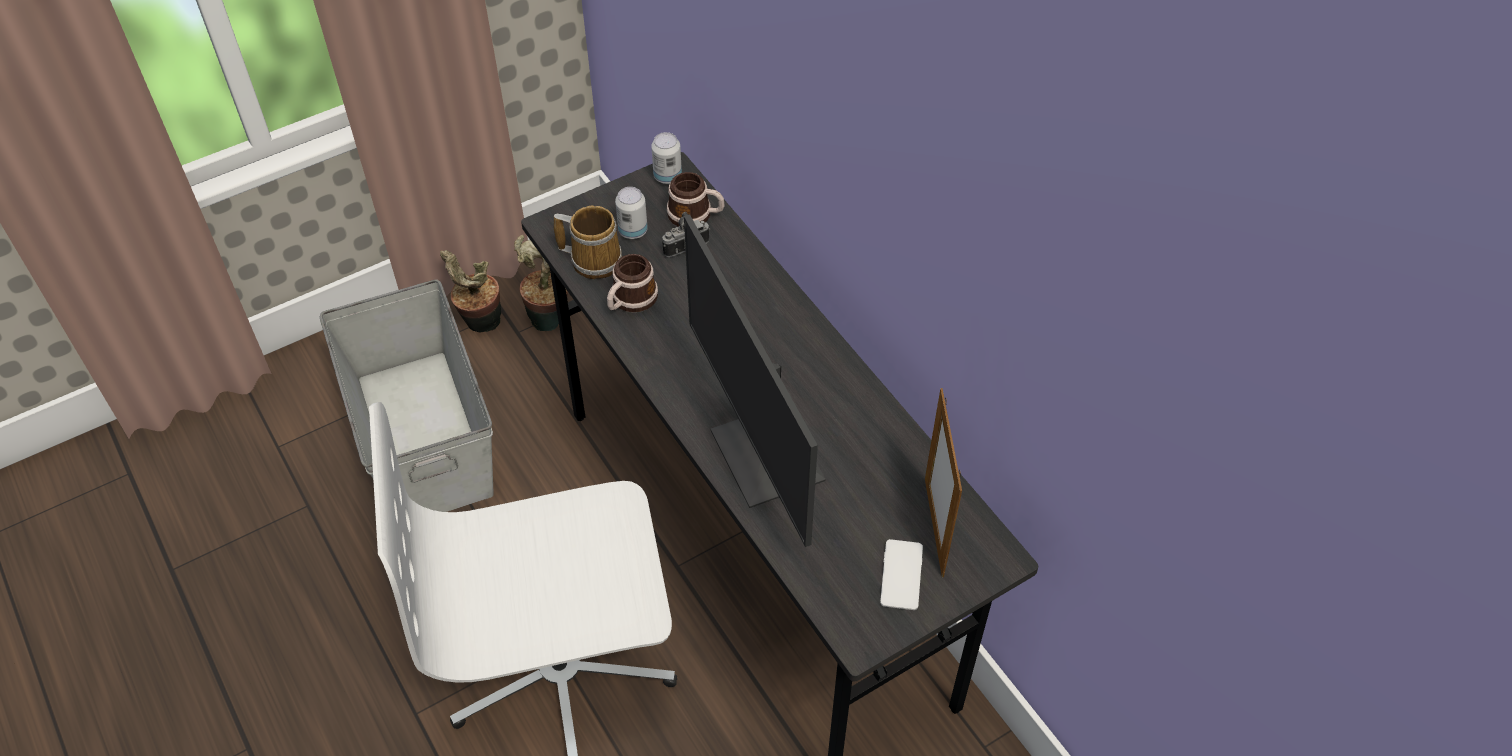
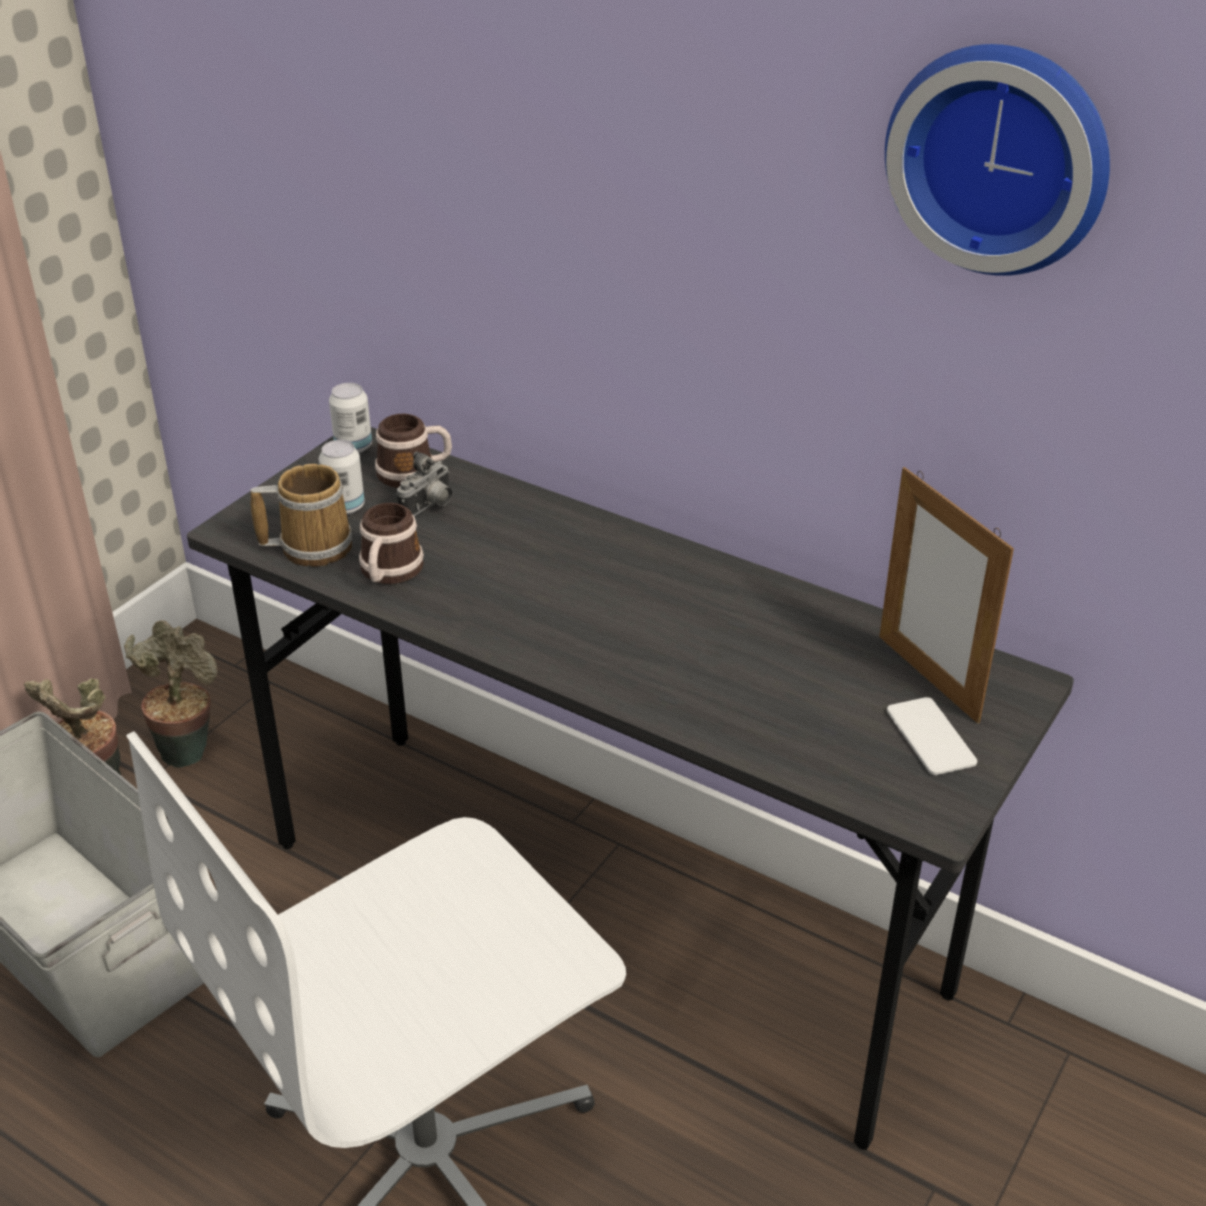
camera: 25 degrees left, 15 degrees down
monitor [684,214,826,547] -> none
none -> wall clock [885,44,1110,276]

